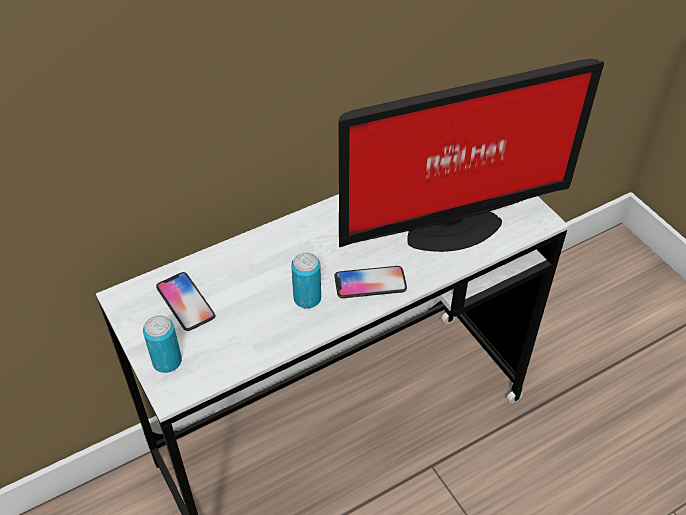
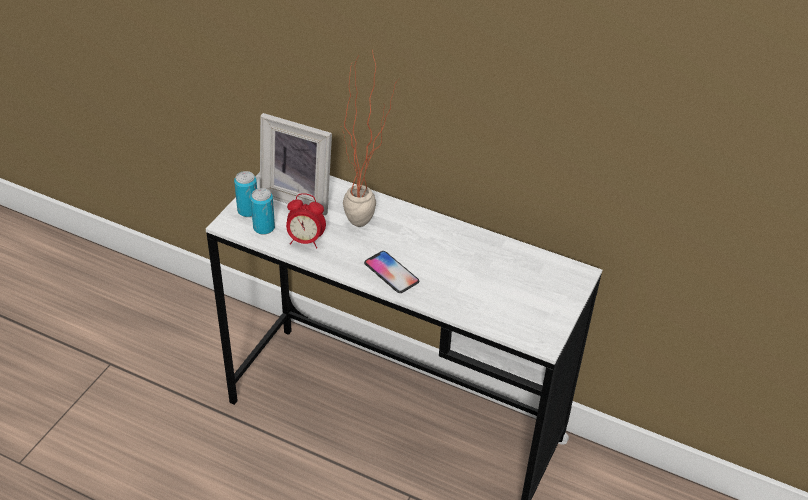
camera: 55 degrees right, 5 degrees down
phone [156,272,215,331] -> picture frame [260,113,332,215]
can [291,252,321,309] -> can moved to [250,188,275,235]
monitor [339,59,604,252] -> none
none -> alarm clock [286,193,326,249]
none -> potted plant [342,50,401,227]

